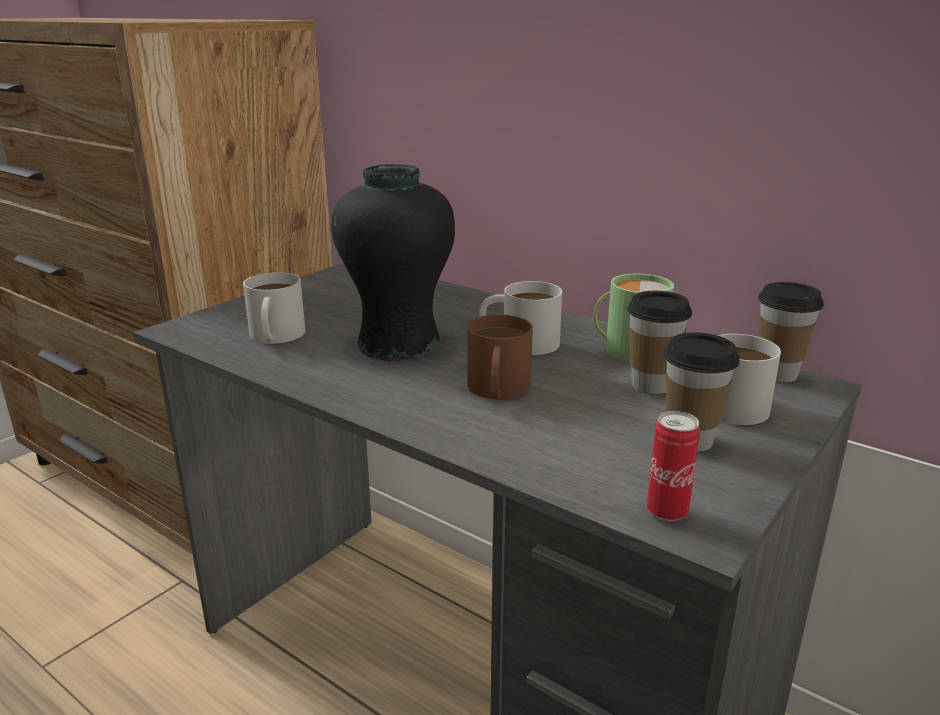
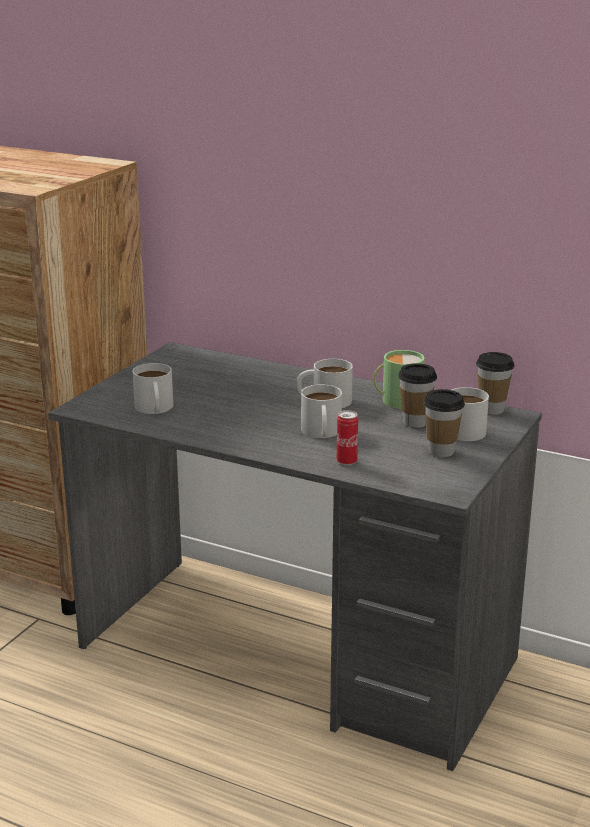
camera: 10 degrees left, 0 degrees up
black vase [331,164,455,361] -> none
brown mug [467,315,533,400] -> white mug [301,384,342,438]
can [647,411,700,521] -> can moved to [337,410,358,466]

